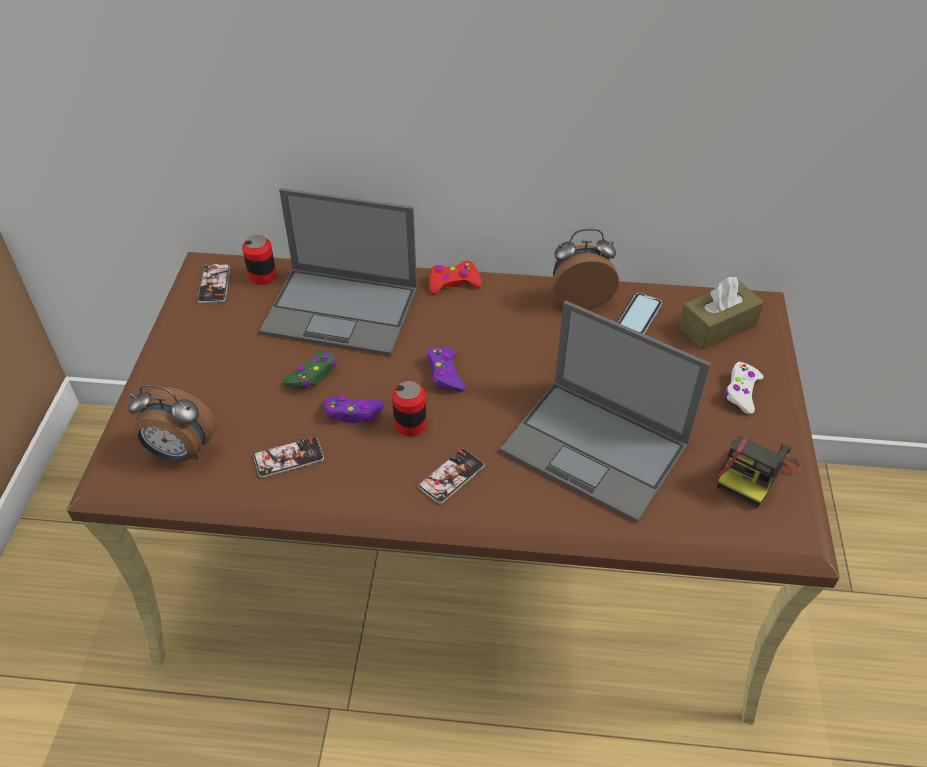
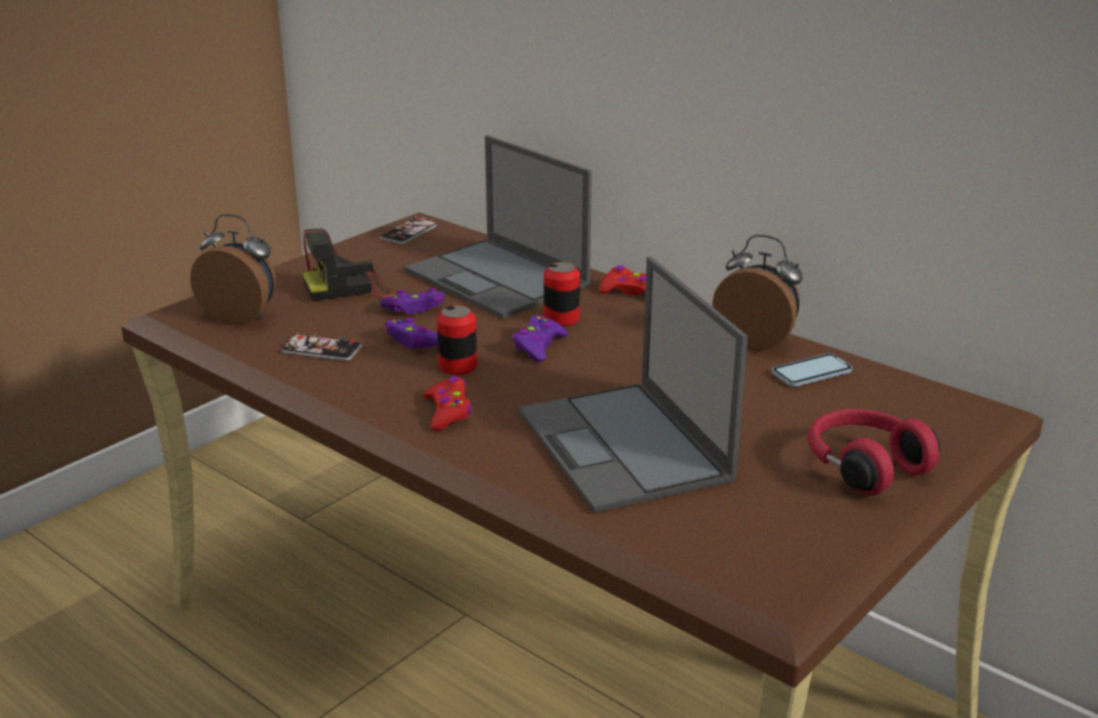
camera: 35 degrees right, 20 degrees down
alarm clock [128,385,217,462] -> alarm clock turned 150 degrees clockwise [190,214,276,325]
can [242,235,277,285] -> can moved to [544,262,580,326]
green game controller [282,351,337,389] -> purple game controller [380,288,445,314]
phone [418,449,485,504] -> red game controller [423,376,471,431]
brown tissue box [679,277,764,349] -> none
camera [716,436,801,508] -> camera moved to [302,229,394,301]
white game controller [725,362,763,414] -> red headphones [808,409,940,495]

